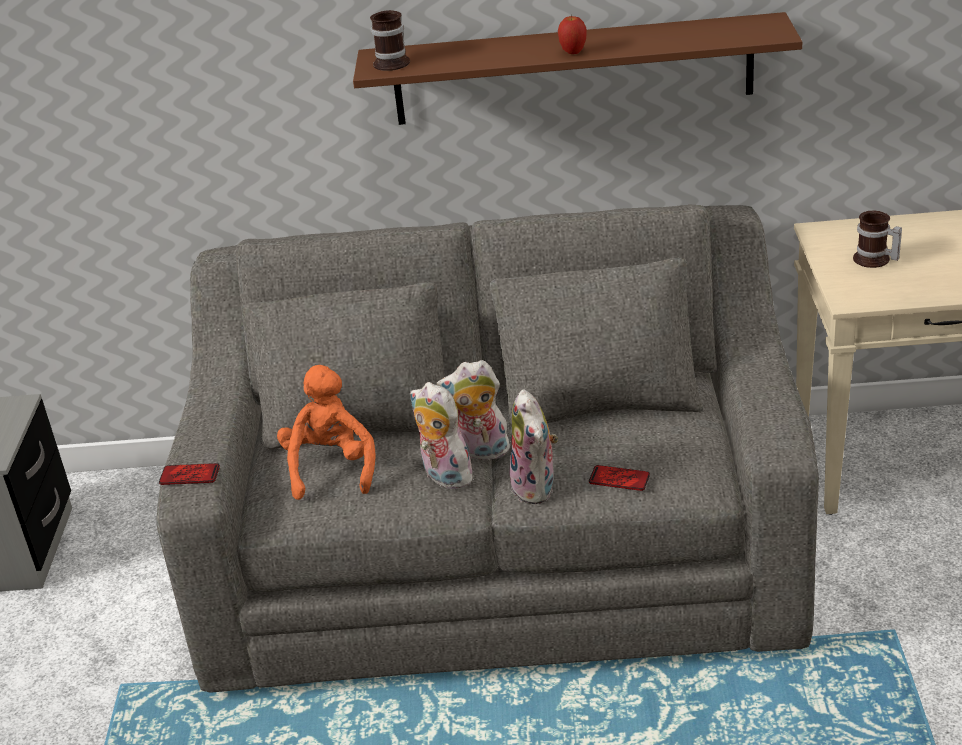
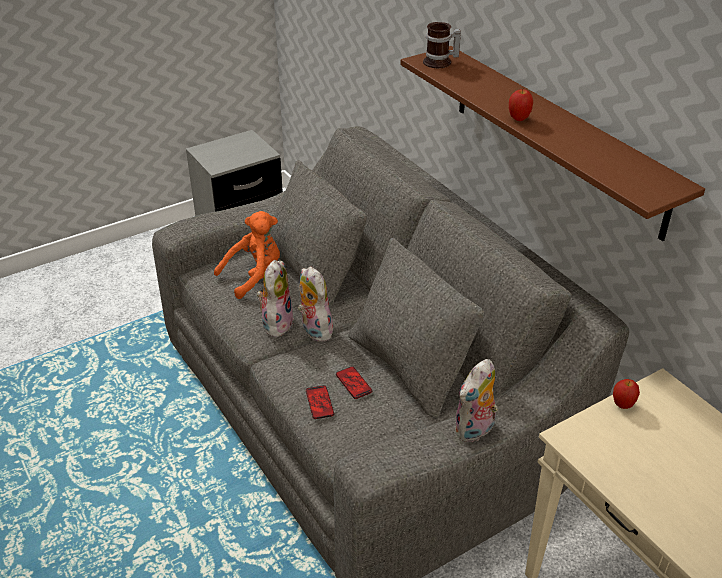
camera: 55 degrees right, 5 degrees up
phone [159,463,220,485] -> phone moved to [336,366,372,399]
plush toy [509,389,558,504] -> plush toy moved to [455,359,498,442]
mug [853,210,902,268] -> none
none -> apple [613,379,640,409]

